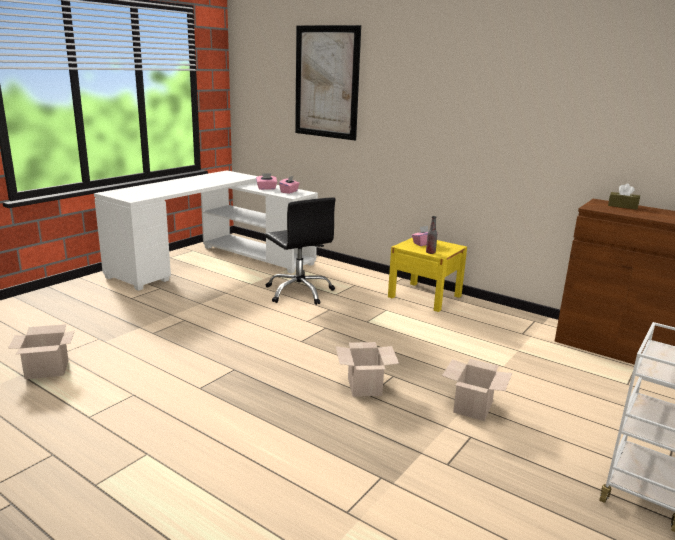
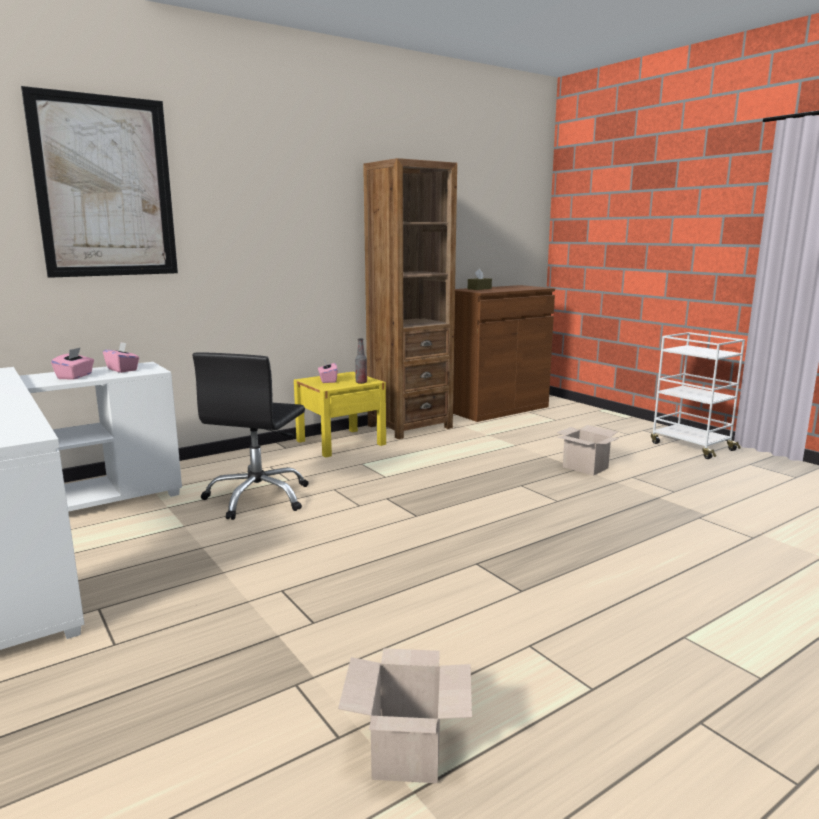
camera: 70 degrees left, 5 degrees down
black office chair [266,197,336,305] -> black office chair turned 120 degrees clockwise [193,352,309,520]
cardboard box [336,342,399,397] -> none
none -> brown bookcase [363,158,457,439]

